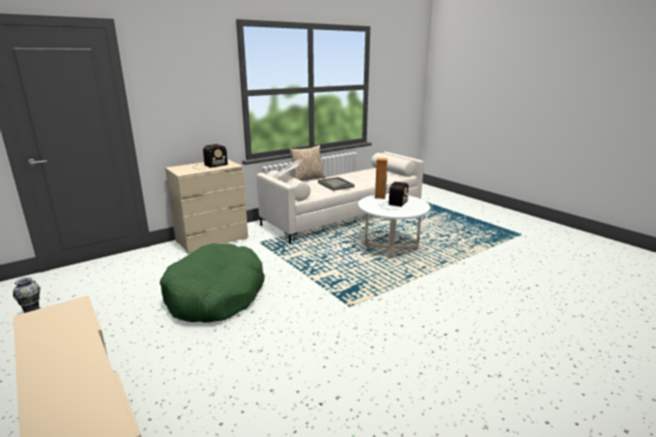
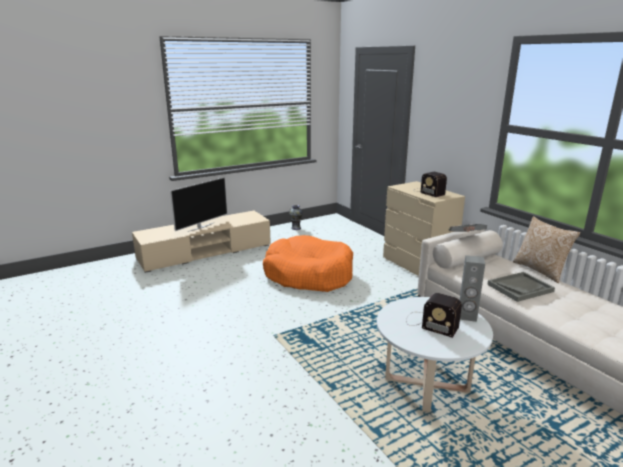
camera: 95 degrees right, 0 degrees up
green dog bed [160,243,265,323] -> orange dog bed [263,235,353,292]
brown speaker [375,158,388,199] -> grey speaker [460,255,485,322]
none -> television [170,177,228,232]

